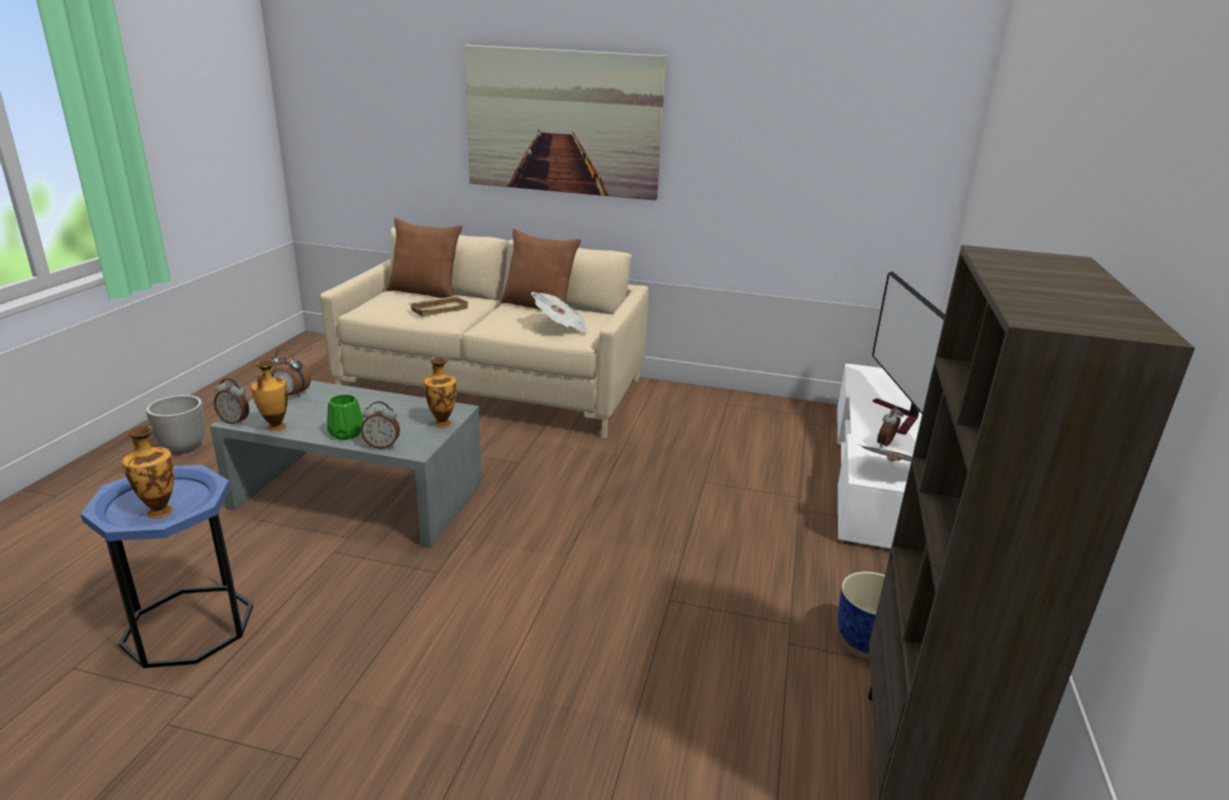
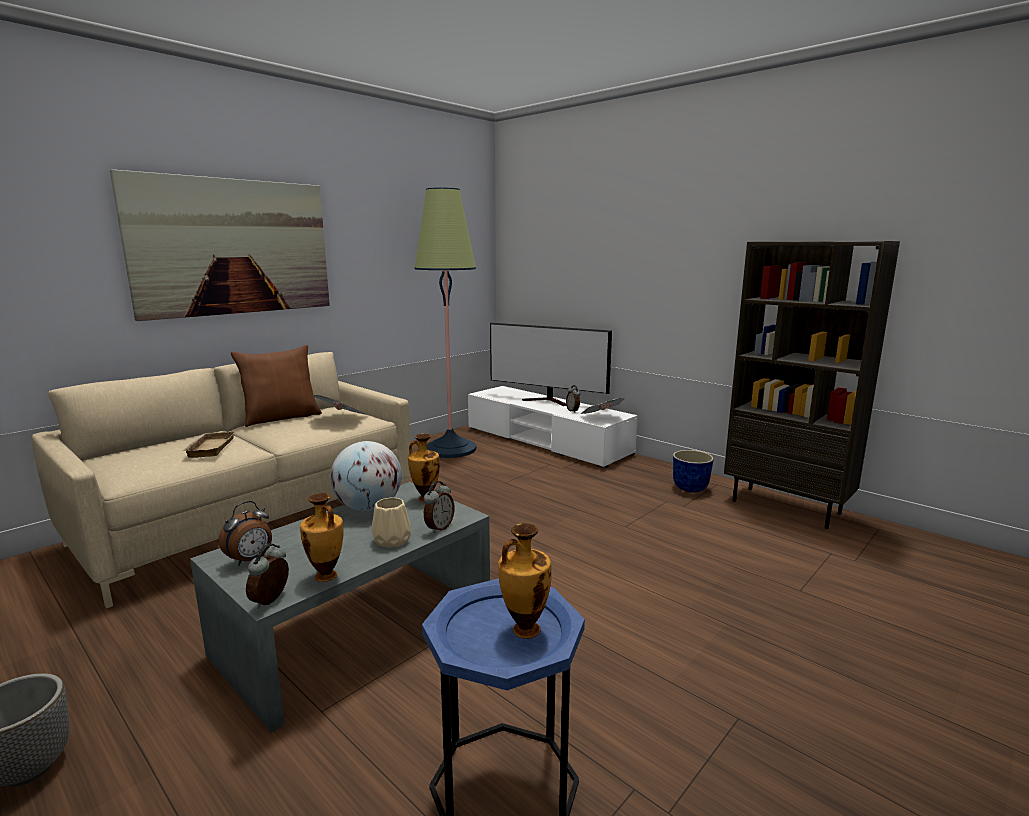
camera: 60 degrees left, 10 degrees down
alarm clock [214,378,249,424] -> alarm clock turned 150 degrees clockwise [246,543,289,609]
green vase [327,394,363,440] -> beige vase [371,498,411,548]
brown pillow [387,218,462,298] -> none
none -> globe [330,441,402,511]
none -> floor lamp [414,187,477,458]

